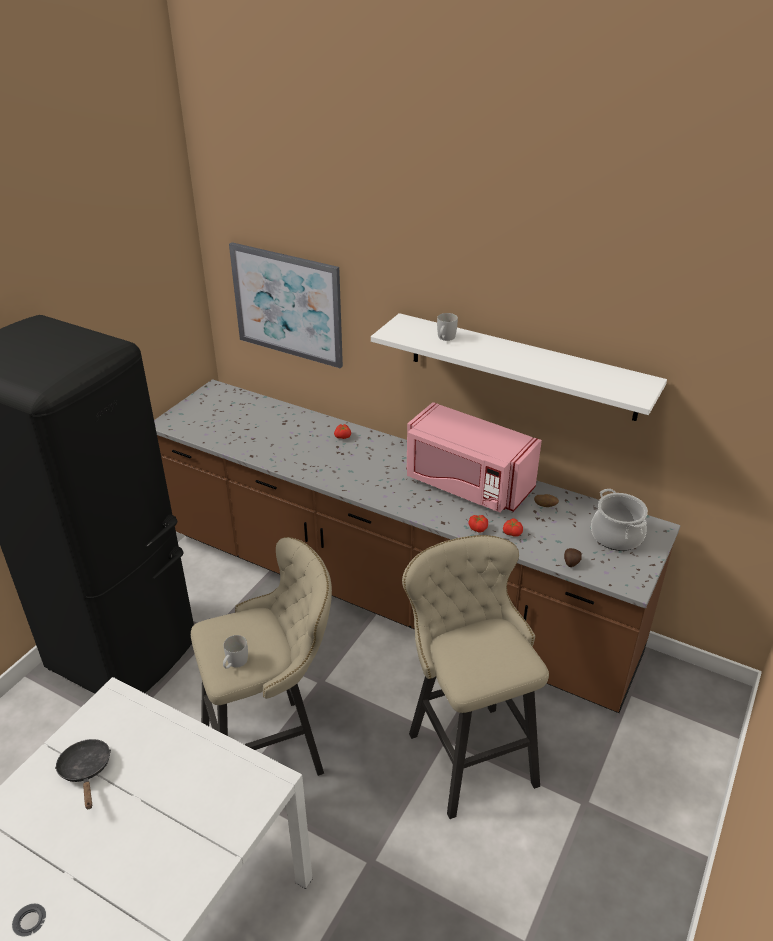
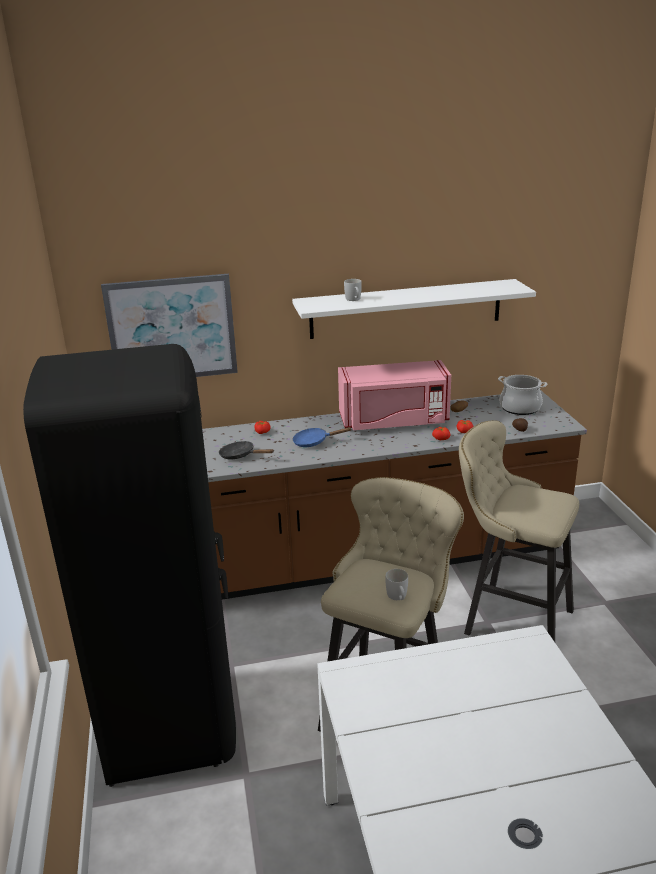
camera: 40 degrees left, 10 degrees down
black frying pan [55,739,111,810] -> black frying pan moved to [219,441,274,459]
none -> blue frying pan [293,427,351,447]

